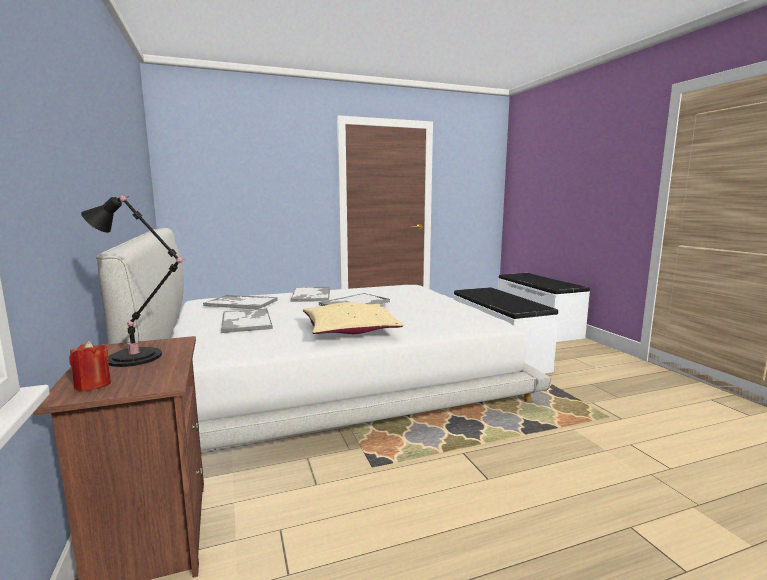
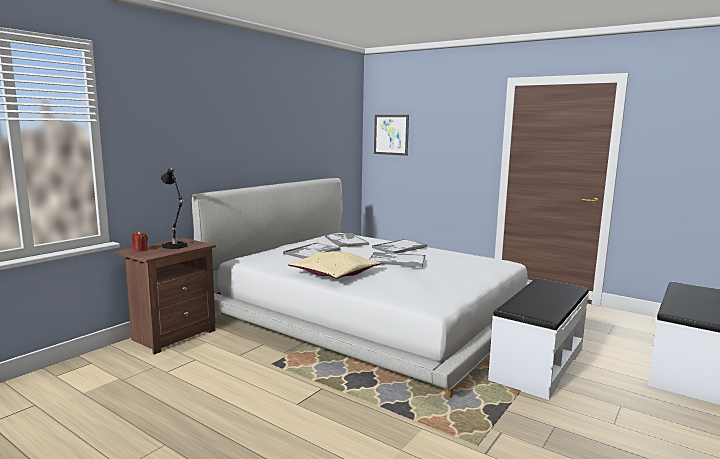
camera: 55 degrees right, 0 degrees up
none -> picture [374,115,409,156]

